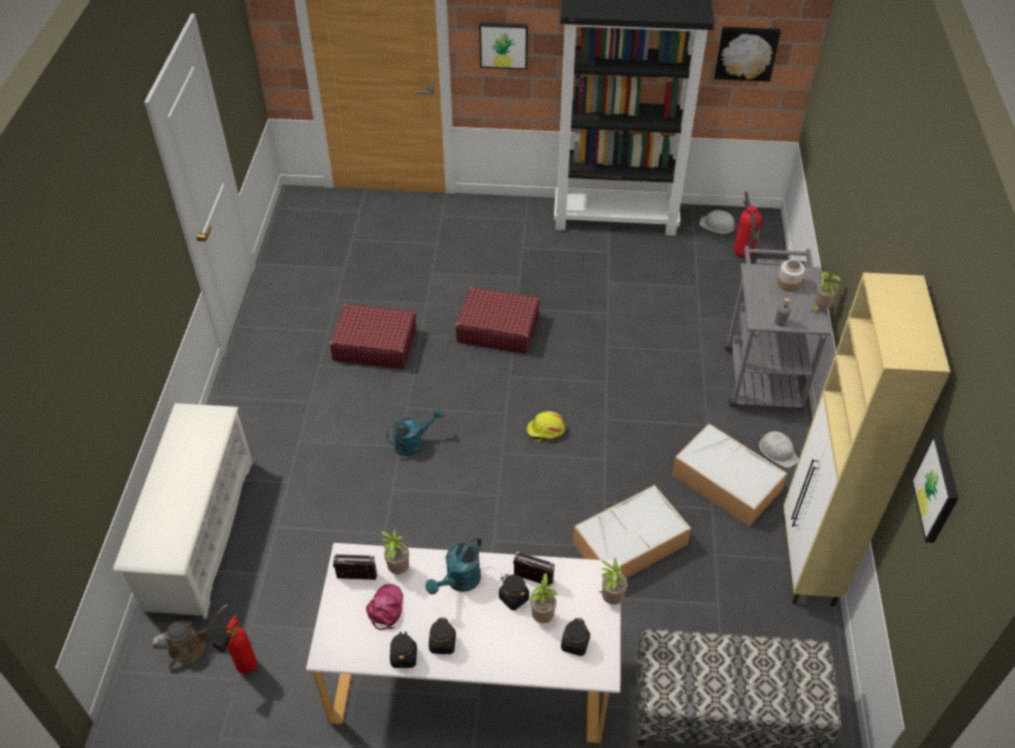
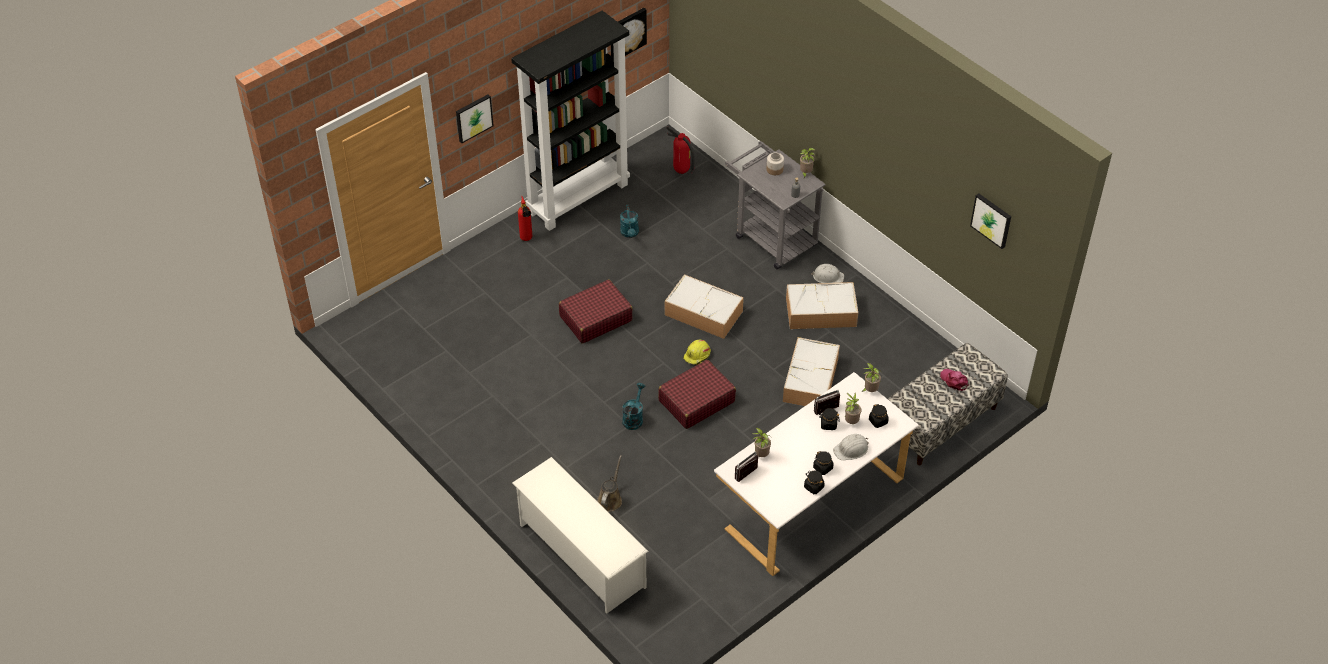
camera: 45 degrees left, 0 degrees up
brown watering can [152,604,228,664] -> brown watering can moved to [597,455,622,512]
fire extinguisher [212,615,257,674] -> fire extinguisher moved to [518,197,532,241]
red suitcase [330,304,416,369] -> red suitcase moved to [658,360,736,429]
pink cap [366,584,403,630] -> pink cap moved to [940,369,969,391]
turquoise watering can [426,536,481,594] -> turquoise watering can moved to [620,205,639,238]
white hard hat [699,210,738,234] -> white hard hat moved to [833,434,868,460]
beige cabinet [783,272,950,607] -> none
none -> storage box [665,274,744,339]

